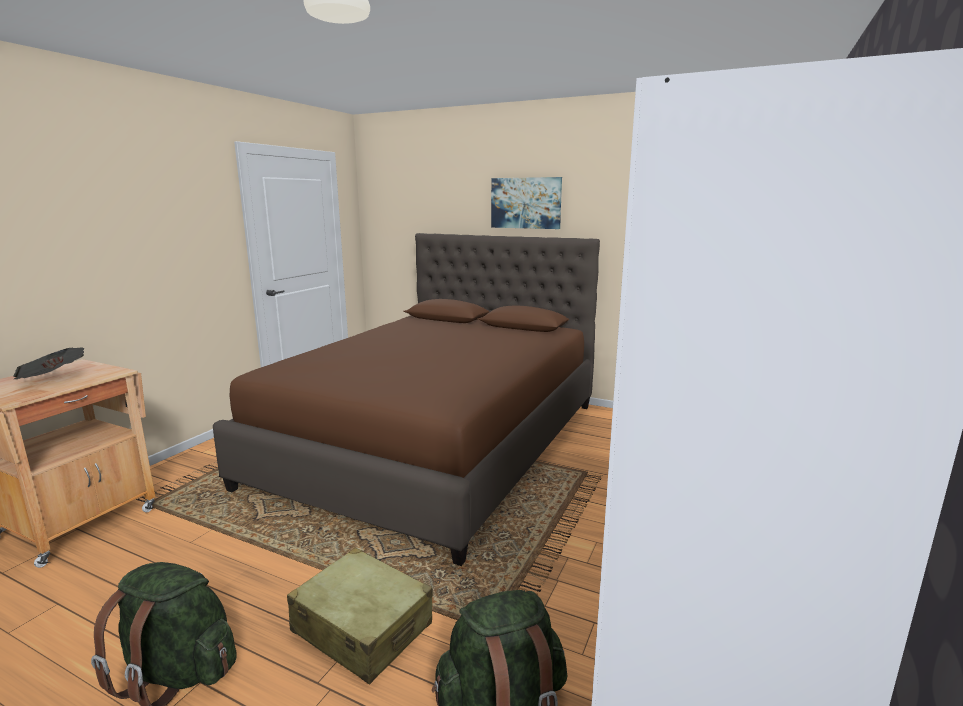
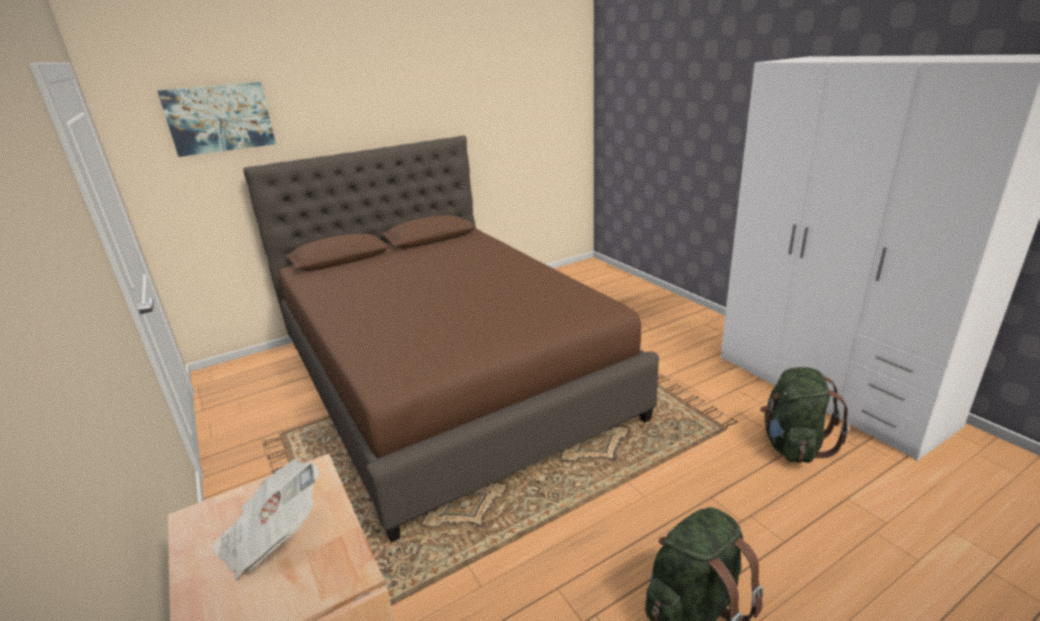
camera: 55 degrees left, 10 degrees up
beige suitcase [287,547,433,685] -> none
picture [491,177,562,229] -> picture moved to [157,82,276,157]

